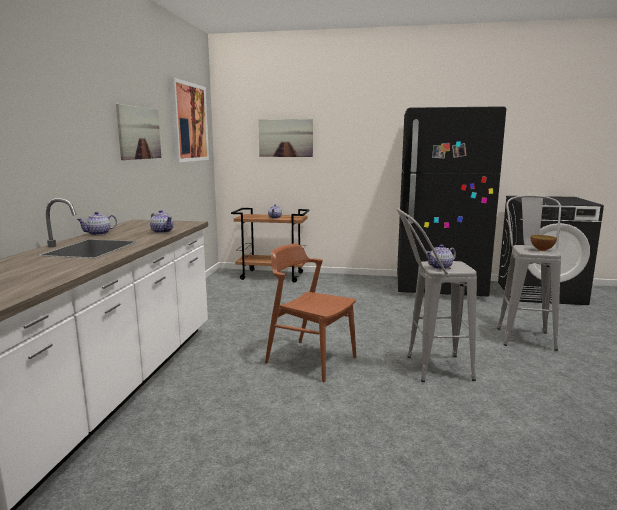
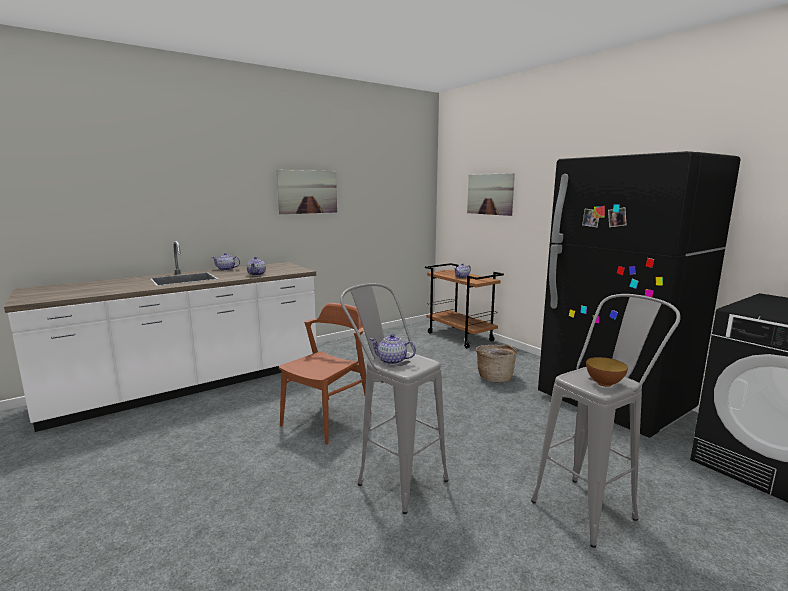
camera: 45 degrees right, 0 degrees up
picture [170,78,209,163] -> none
brown chair [265,243,356,382] -> brown chair turned 45 degrees clockwise [279,303,372,445]
none -> basket [476,344,517,382]

